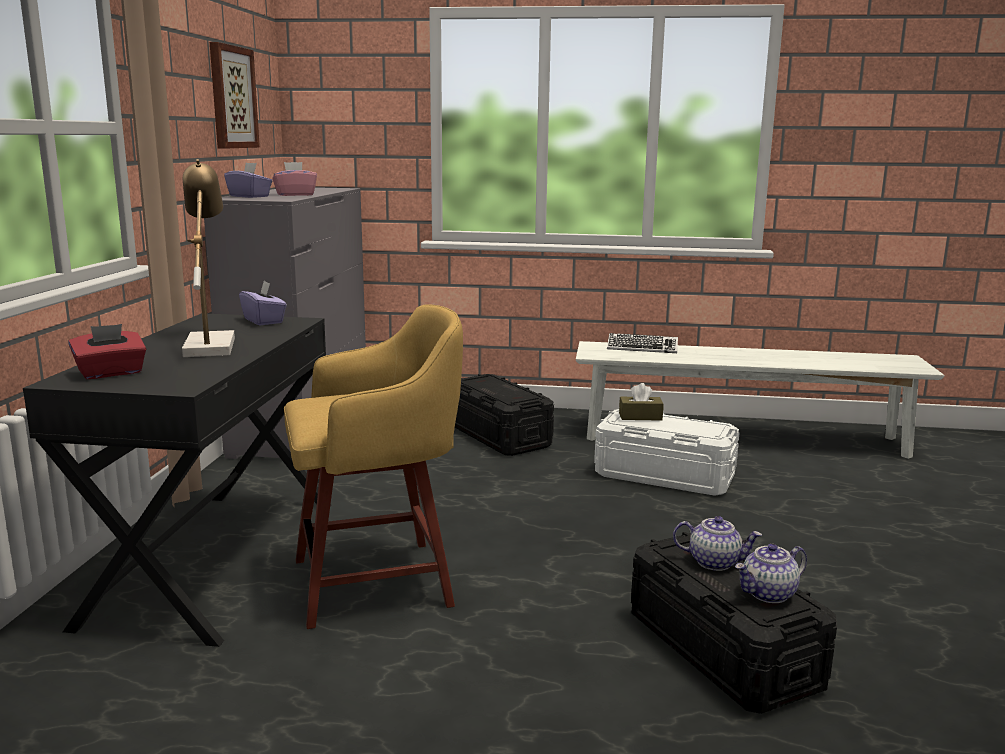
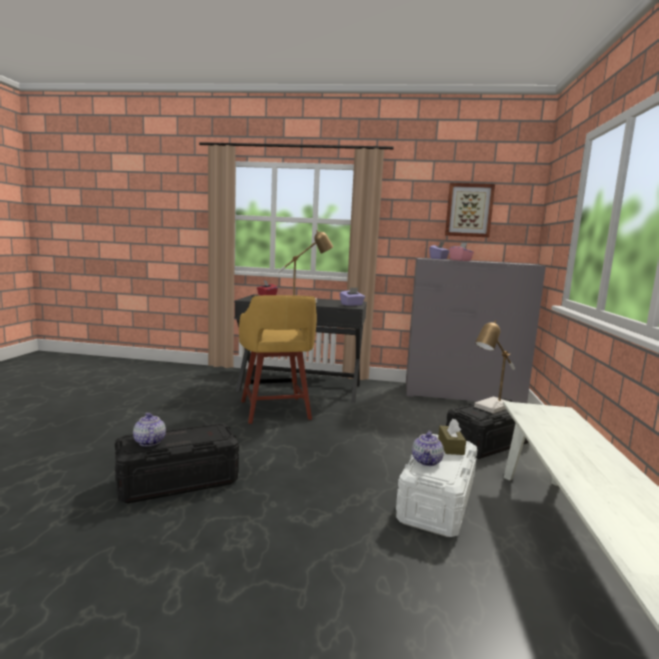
camera: 90 degrees right, 5 degrees down
keyboard [607,333,678,353] -> none
teapot [673,516,762,571] -> teapot moved to [412,431,444,466]
none -> table lamp [474,320,515,414]

